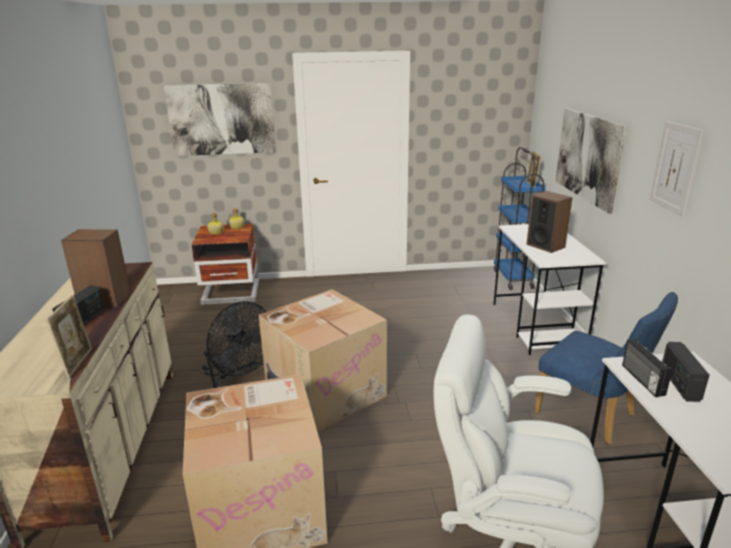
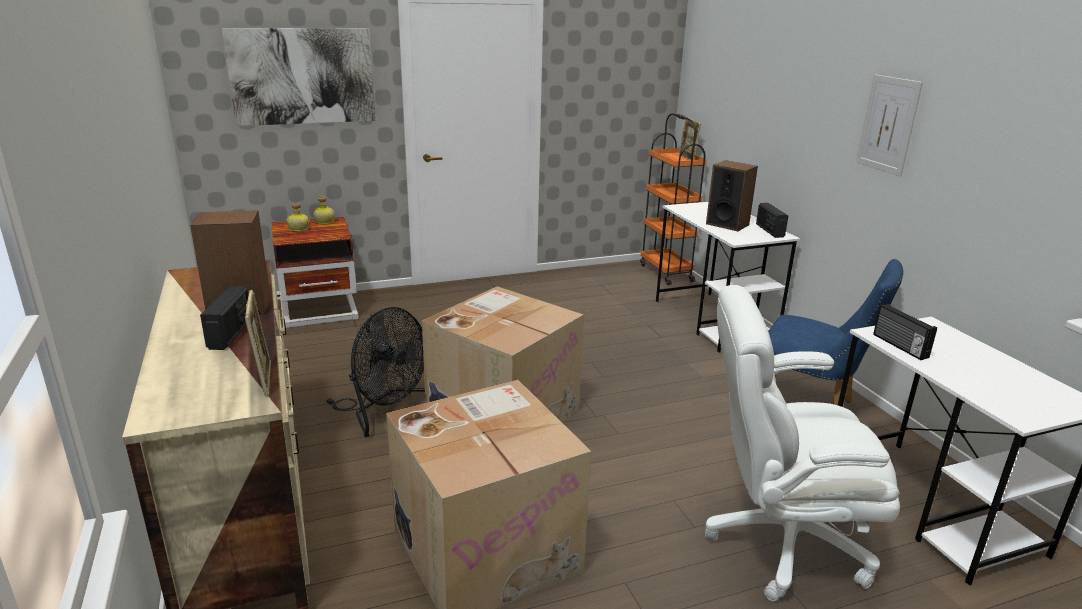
camera: 15 degrees left, 0 degrees up
blue cart [494,147,546,290] -> orange cart [640,113,707,285]
picture [555,108,627,214] -> none
radio [662,342,709,402] -> radio moved to [756,203,788,238]

